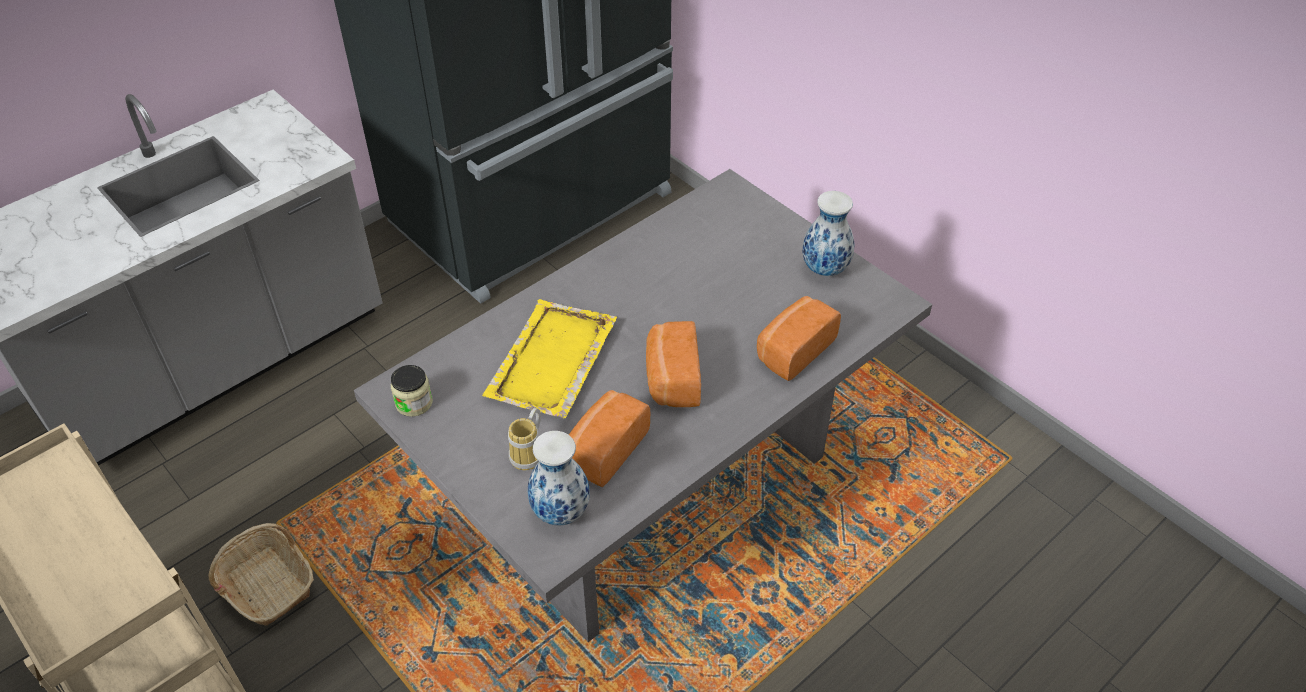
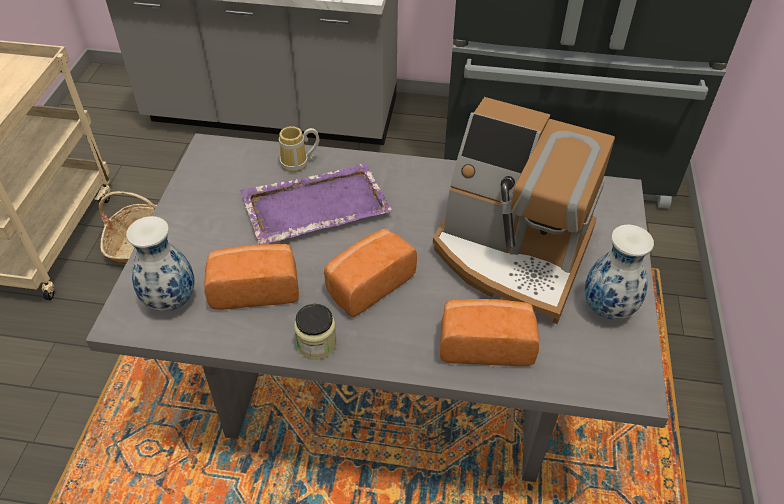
camera: 50 degrees right, 0 degrees up
jar [391,365,433,417] -> jar moved to [294,304,337,359]
yellow tray [482,299,617,418] -> purple tray [241,162,392,244]
mug [508,408,541,470] -> mug moved to [279,126,319,172]
none -> coffee machine [433,97,615,324]

